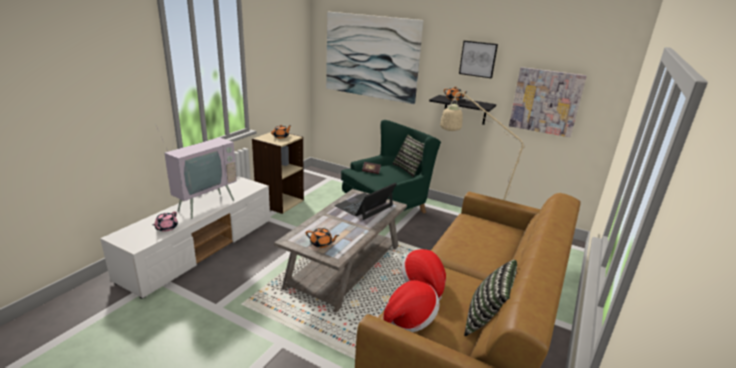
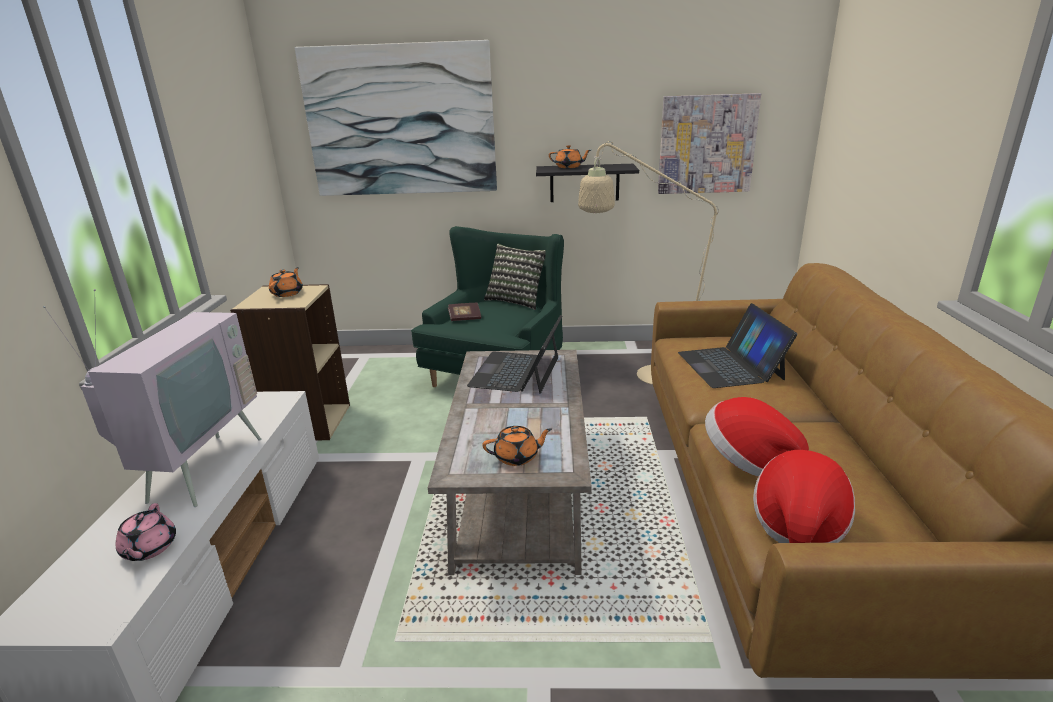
camera: 25 degrees left, 0 degrees up
picture [459,40,498,78] -> none
pillow [464,260,517,336] -> none
none -> laptop [678,303,797,388]

